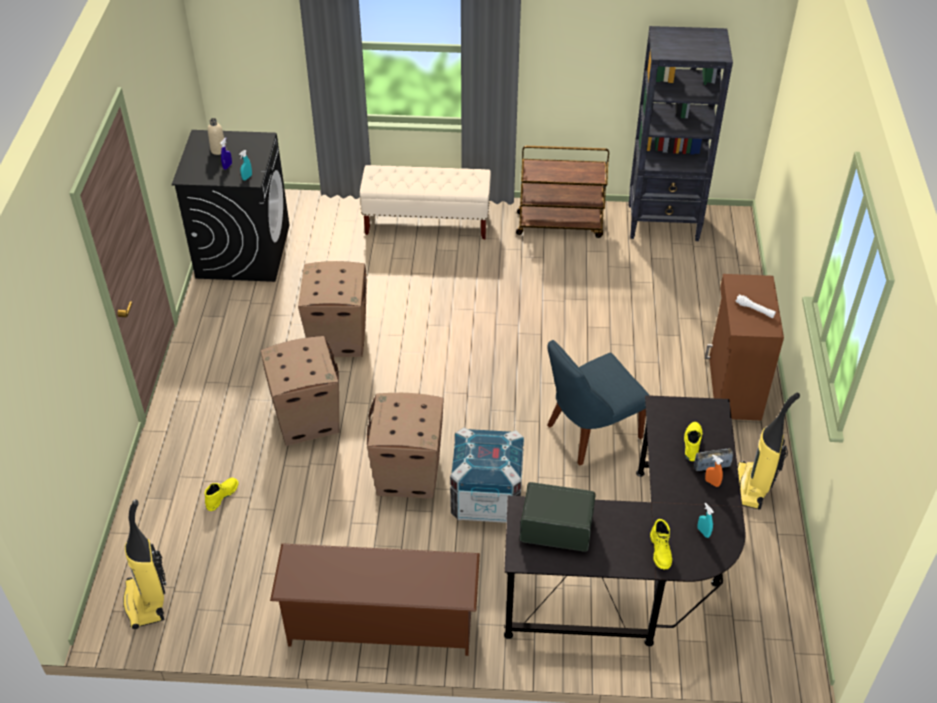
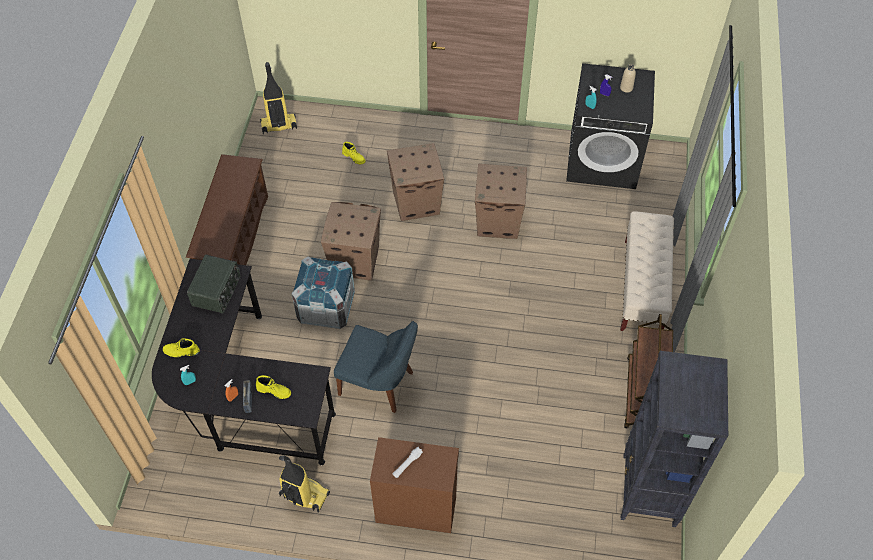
camera: 95 degrees right, 10 degrees up
blue chair [547,340,650,465] -> blue chair turned 135 degrees clockwise [334,321,418,413]

